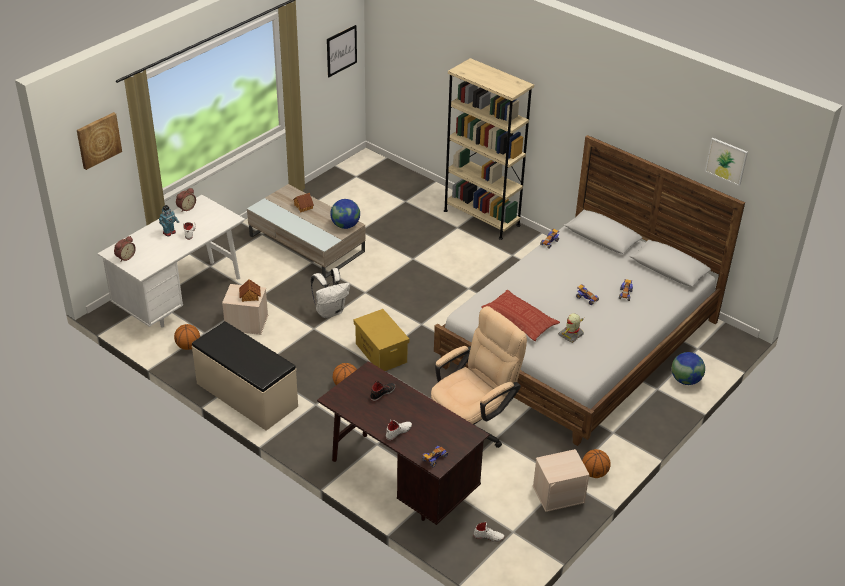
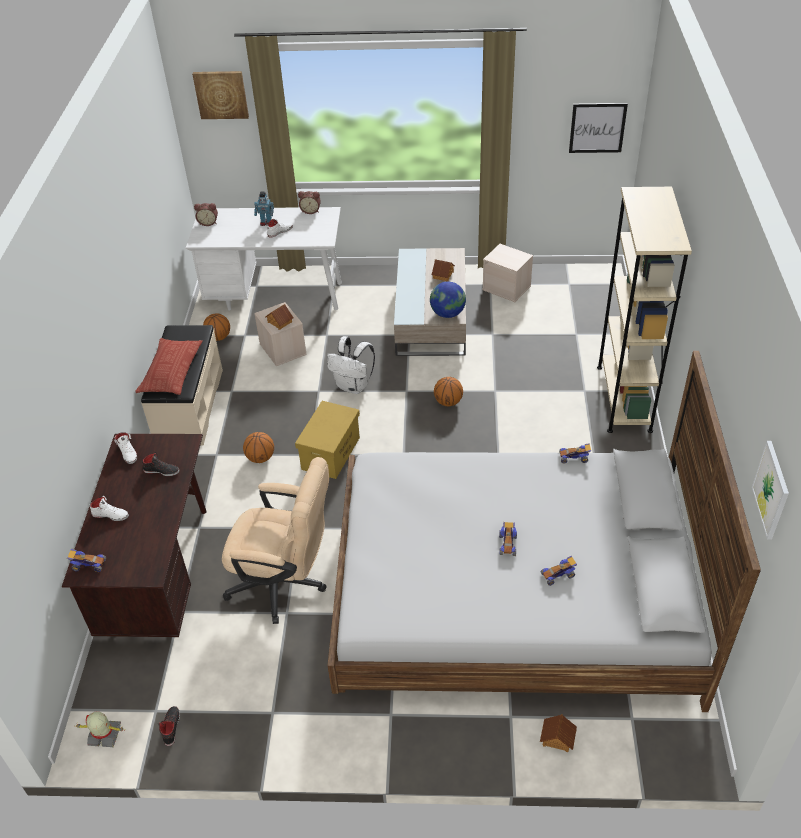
camera: 55 degrees right, 5 degrees up
white shoe [473,521,505,542] -> white shoe moved to [115,432,137,464]
pillow [481,290,560,341] -> pillow moved to [135,338,203,395]
beige storage box [533,449,590,512] -> beige storage box moved to [482,244,533,302]
toy robot [558,313,585,343] -> toy robot moved to [76,712,125,747]
basketball [582,449,611,478] -> basketball moved to [434,377,463,406]
globe [671,352,705,385] -> toy house [540,714,577,752]
none -> black shoe [158,706,180,746]

